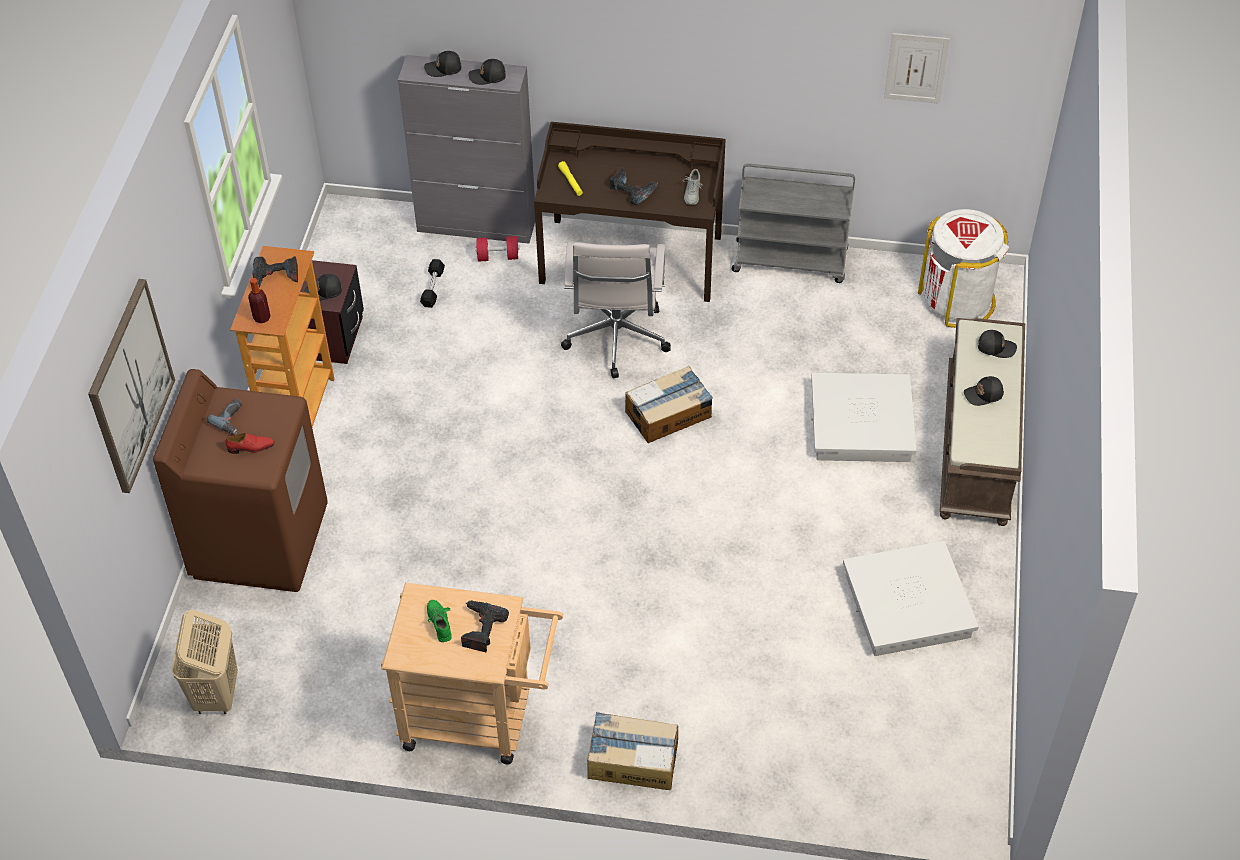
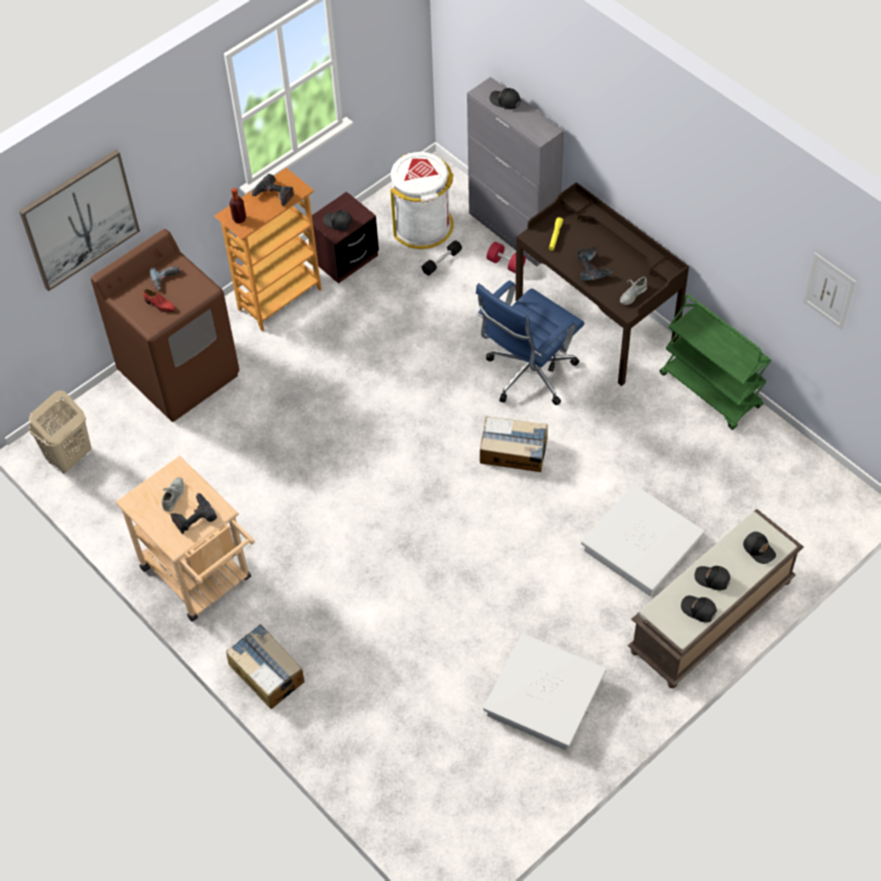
camera: 40 degrees right, 5 degrees up
green shoe [427,600,452,642] -> grey shoe [162,477,184,512]
black cap [468,59,506,85] -> black cap moved to [681,596,717,623]
white office chair [561,241,671,379] -> blue office chair [476,280,584,406]
grey cart [732,163,855,283] -> green cart [660,294,771,430]
white trash can [918,209,1009,328] -> white trash can moved to [391,152,454,249]

